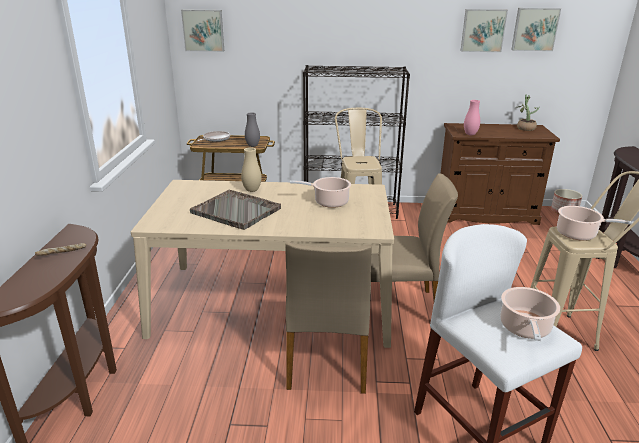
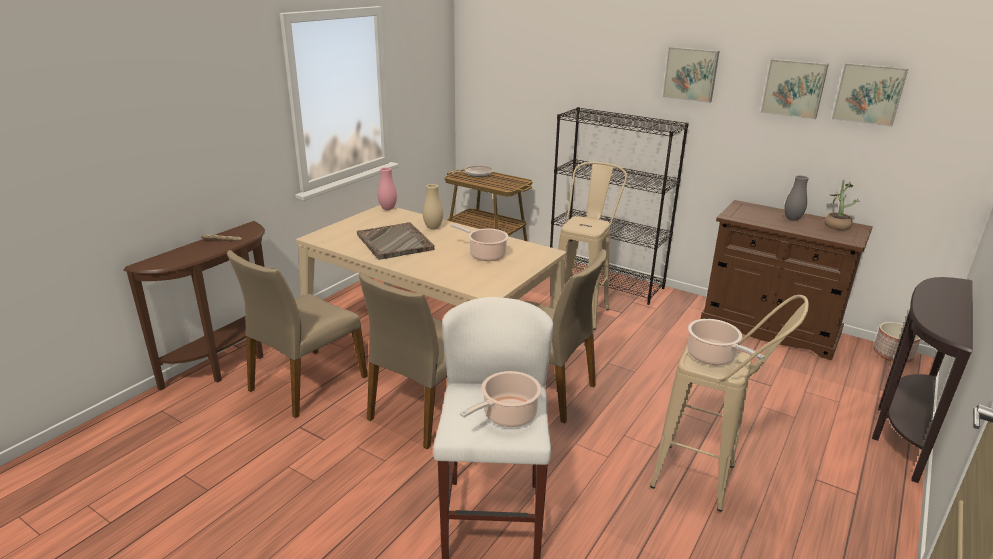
camera: 30 degrees right, 0 degrees up
picture [181,9,224,52] -> picture moved to [663,47,720,103]
grey vase [245,112,260,147] -> grey vase moved to [784,175,809,221]
pink vase [464,100,480,135] -> pink vase moved to [378,167,397,210]
none -> beige chair [227,250,368,418]

